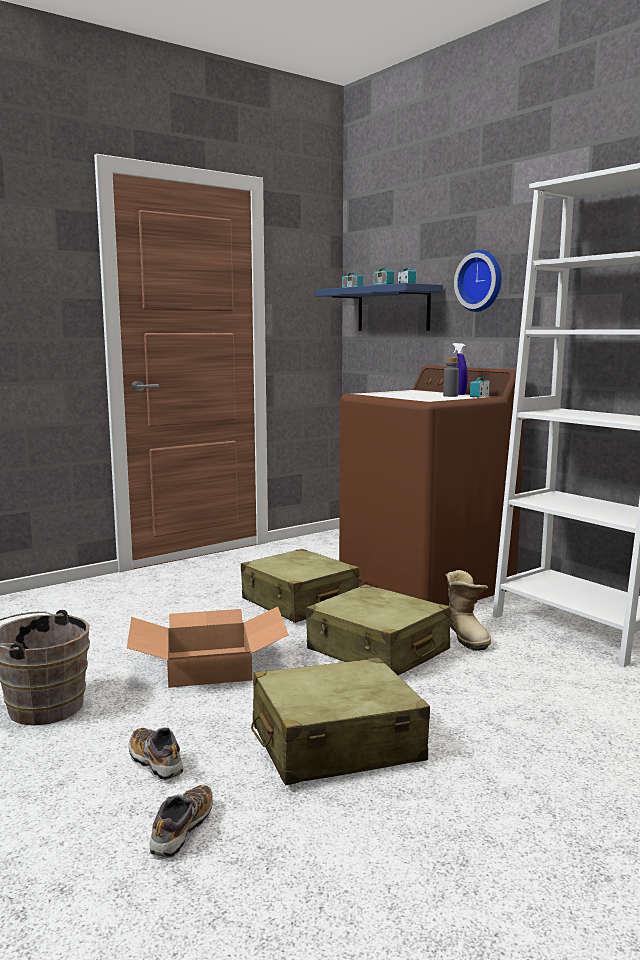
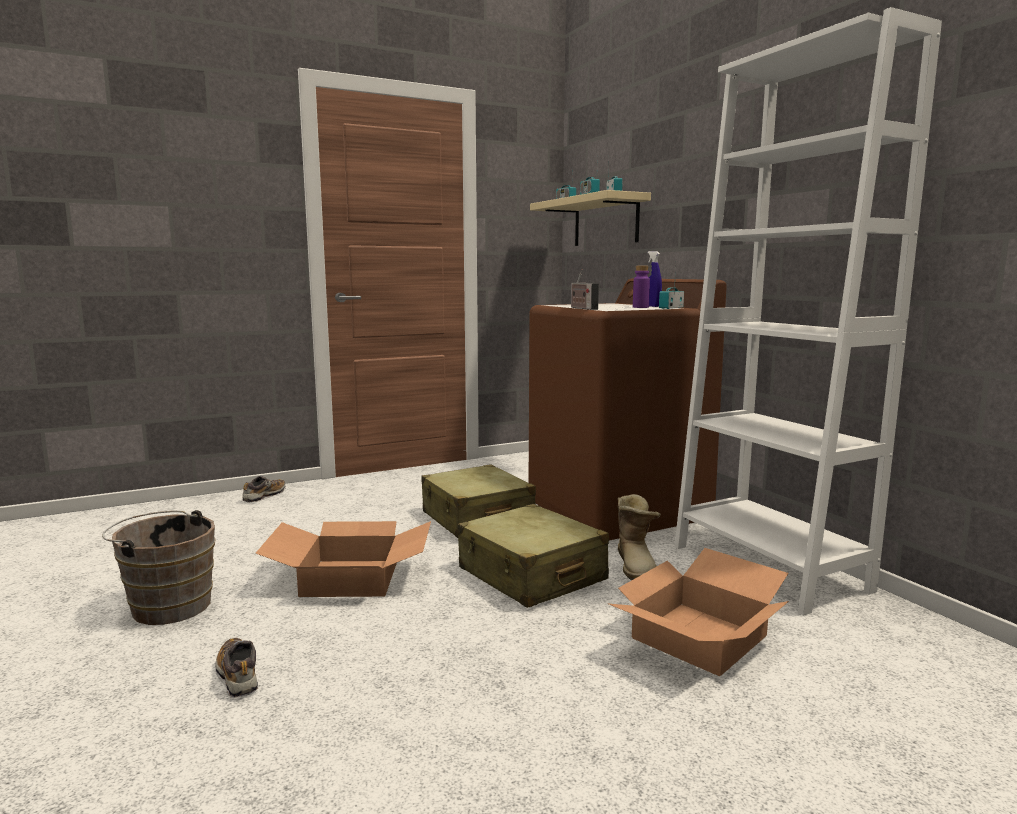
camera: 10 degrees right, 0 degrees up
shoe [150,785,213,858] -> shoe moved to [242,475,286,503]
beige suitcase [251,657,430,785] -> none
blue shelf [316,283,443,331] -> beige shelf [530,190,651,246]
grey bottle [443,357,459,397] -> purple bottle [633,266,650,308]
wall clock [454,250,502,312] -> none
none -> radio [571,269,599,310]
none -> cardboard box [607,548,789,676]

